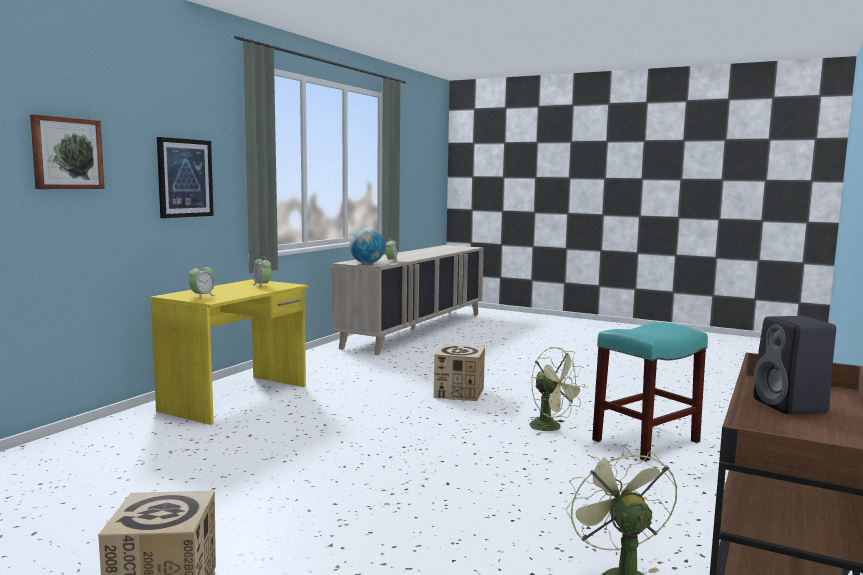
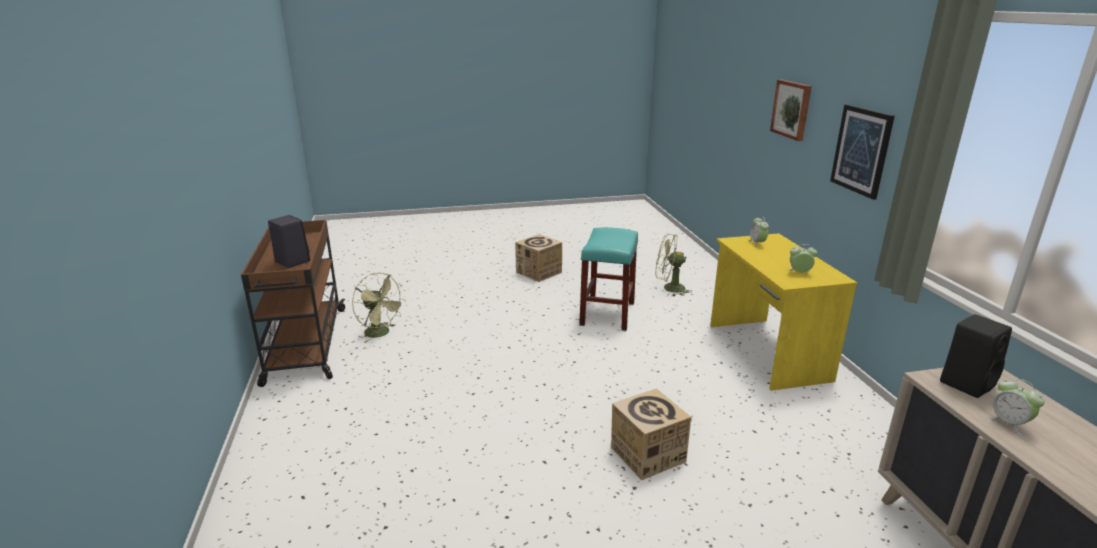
camera: 140 degrees right, 15 degrees up
globe [350,228,385,264] -> black speaker [940,314,1012,398]
green fan [530,347,586,436] -> green fan moved to [655,233,692,296]
turquoise stool [592,322,708,462] -> turquoise stool moved to [579,227,638,331]

